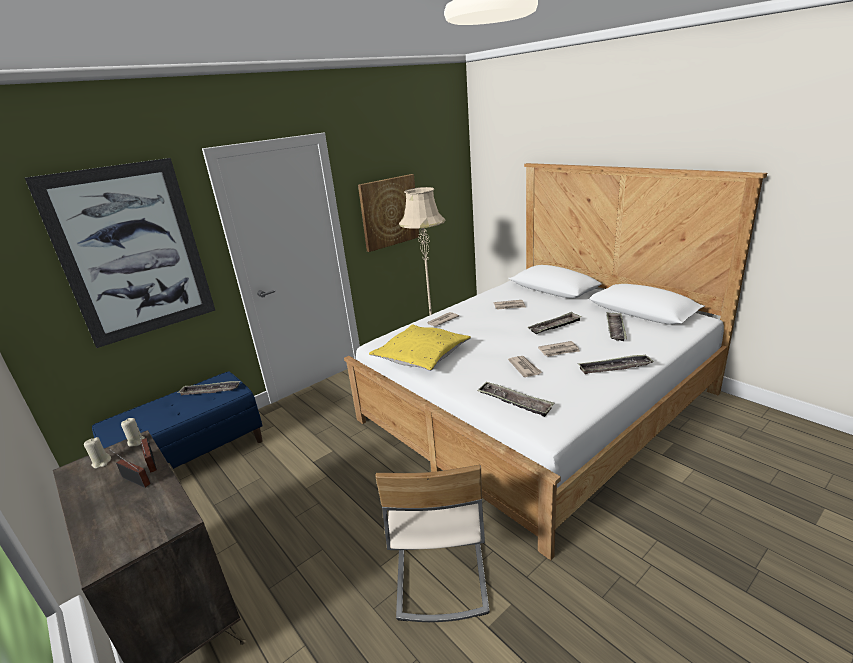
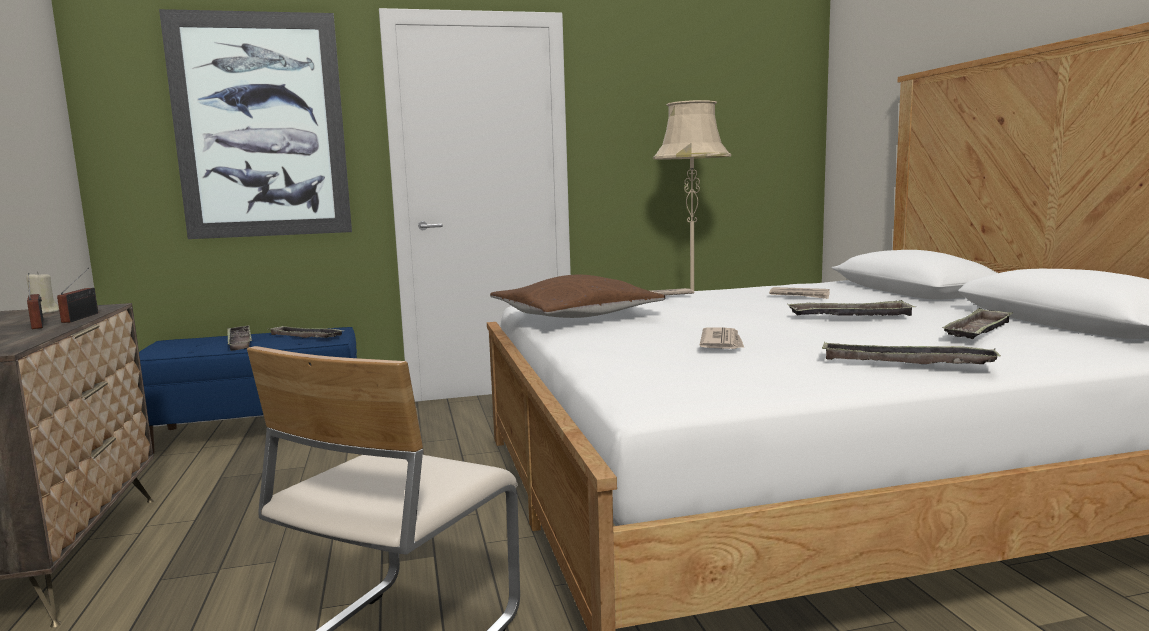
camera: 25 degrees right, 15 degrees down
beige candle [121,418,145,447] -> none
picture [358,174,419,252] -> none
yellow pillow [369,324,471,371] -> brown pillow [490,275,665,318]
tray [477,381,554,417] -> tray moved to [227,325,252,351]
newspaper [538,341,580,357] -> none

